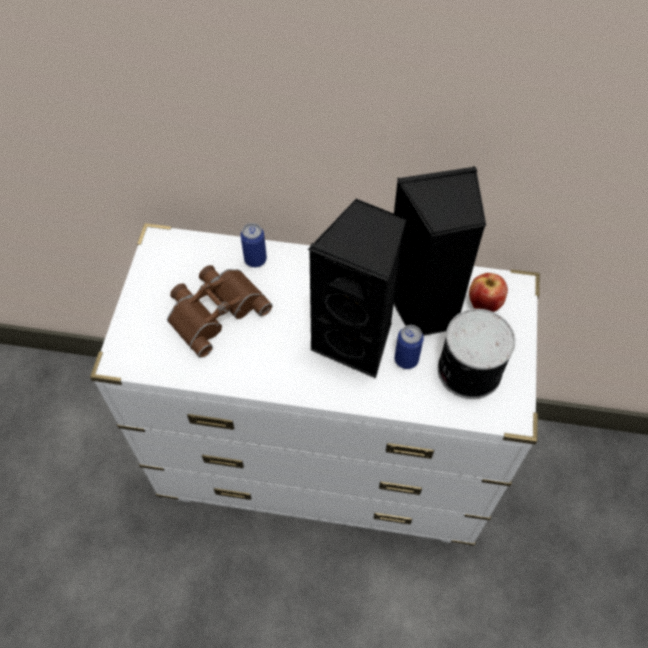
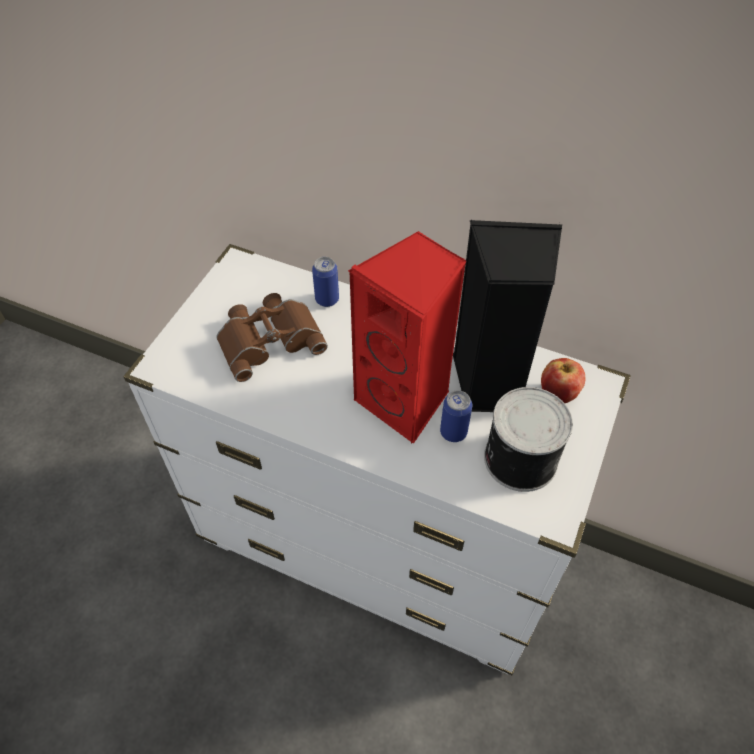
camera: 15 degrees right, 5 degrees down
black speaker [307,199,406,378] -> red speaker [348,231,467,444]

